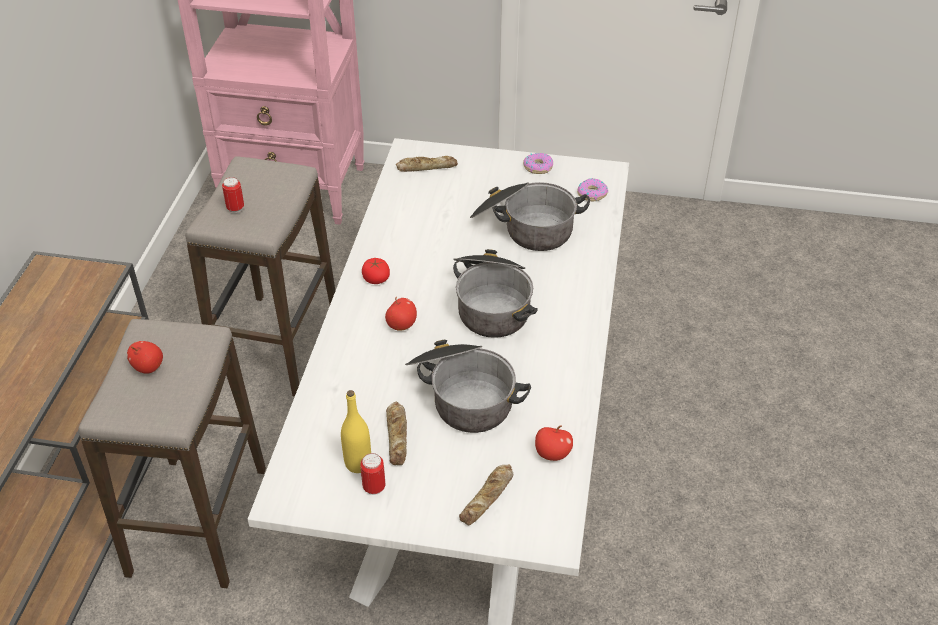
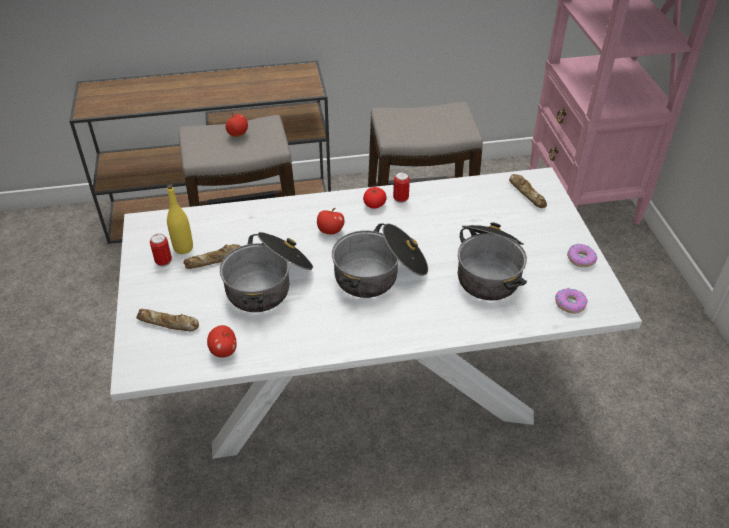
camera: 70 degrees right, 0 degrees up
can [222,177,244,213] -> can moved to [393,172,410,203]

